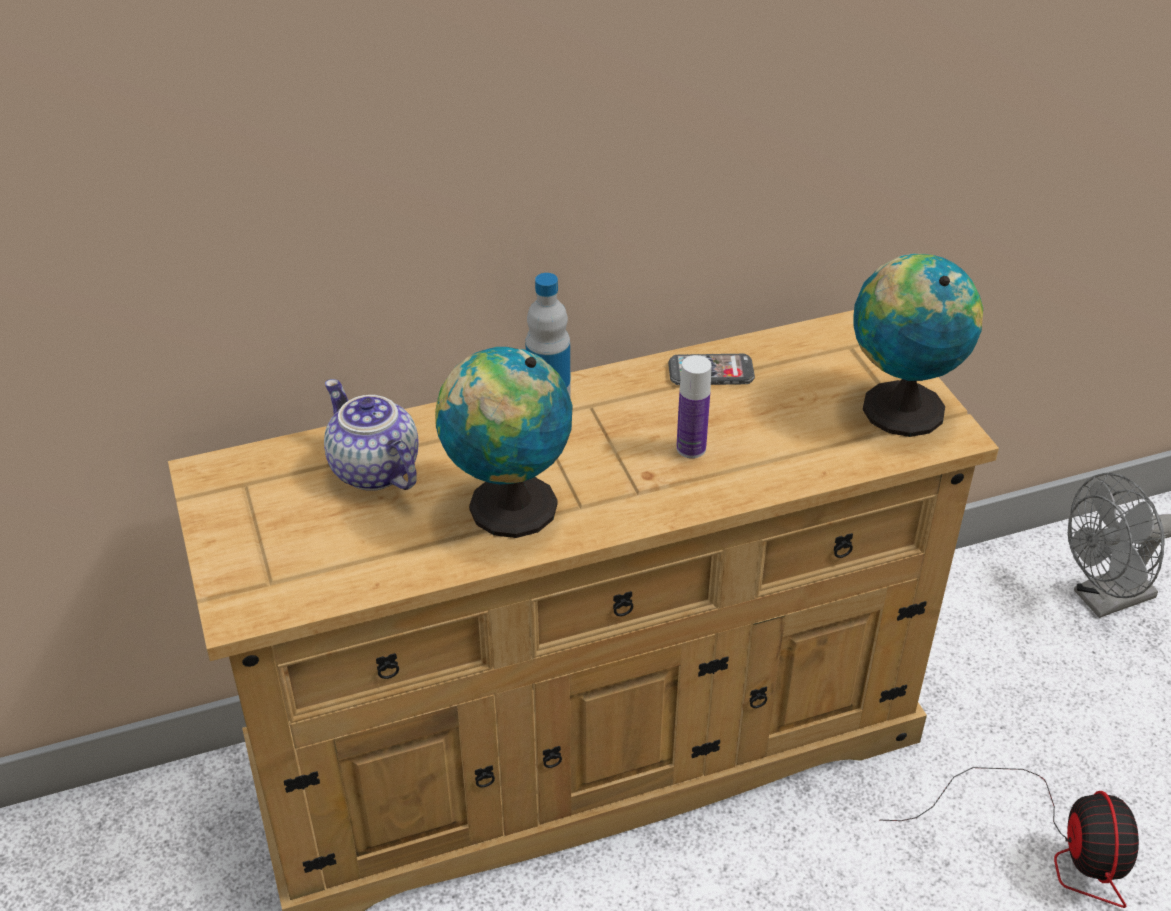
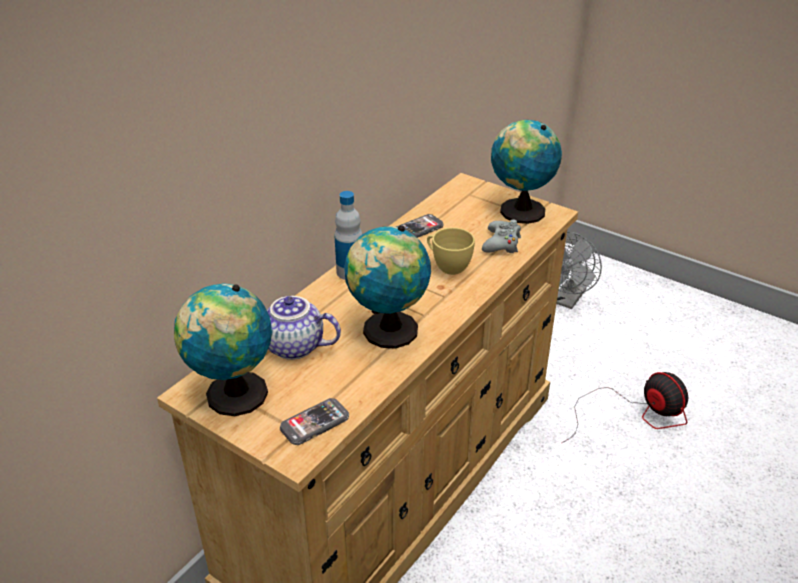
camera: 35 degrees left, 5 degrees down
bottle [676,355,712,458] -> yellow cup [427,227,475,275]
none -> globe [174,283,272,416]
none -> phone [280,398,349,445]
none -> grey game controller [482,219,521,253]

